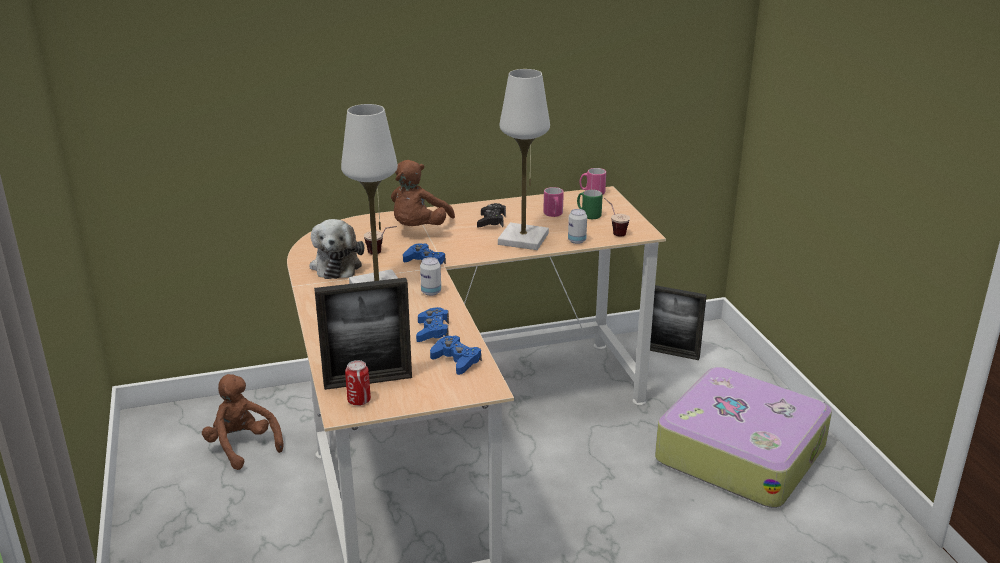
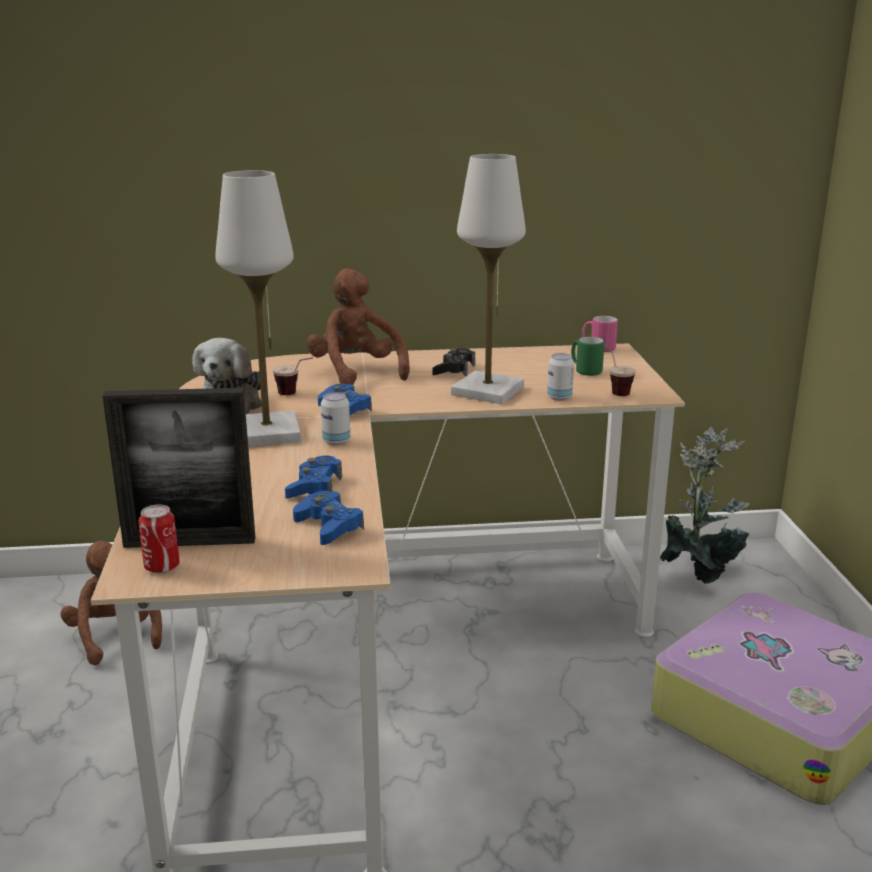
camera: 10 degrees right, 5 degrees down
brown plush toy [391,160,455,226] -> brown plush toy turned 120 degrees clockwise [307,268,410,385]
pink mug [543,187,564,217] -> none
picture frame [650,285,707,360] -> potted plant [660,427,750,584]

